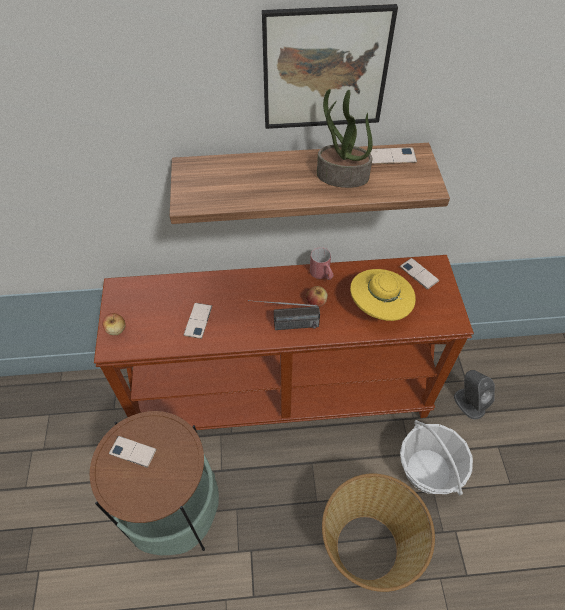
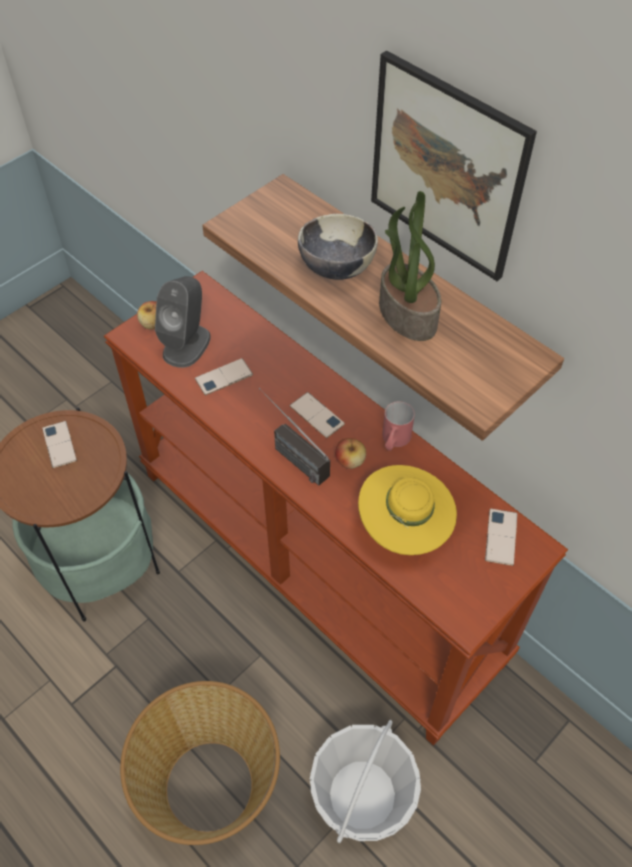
camera: 50 degrees right, 0 degrees up
phone [370,147,417,164] -> phone moved to [290,392,345,438]
grey speaker [454,370,495,419] -> grey speaker moved to [155,276,211,368]
none -> bowl [298,214,378,280]

